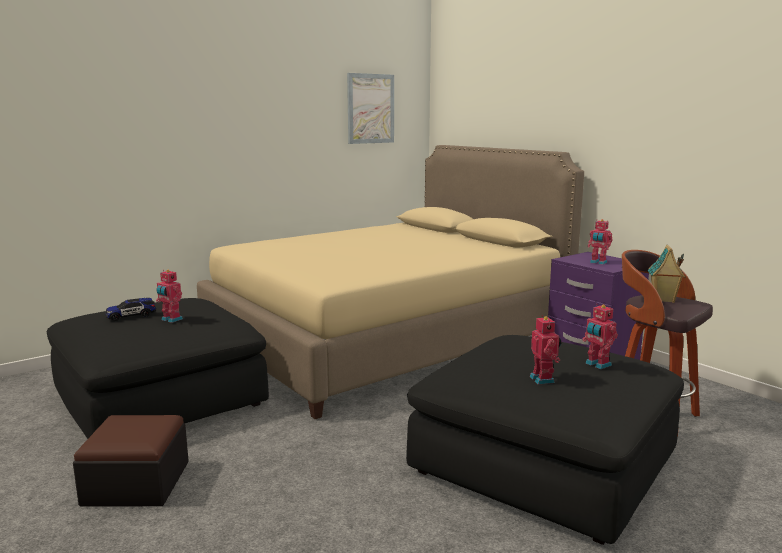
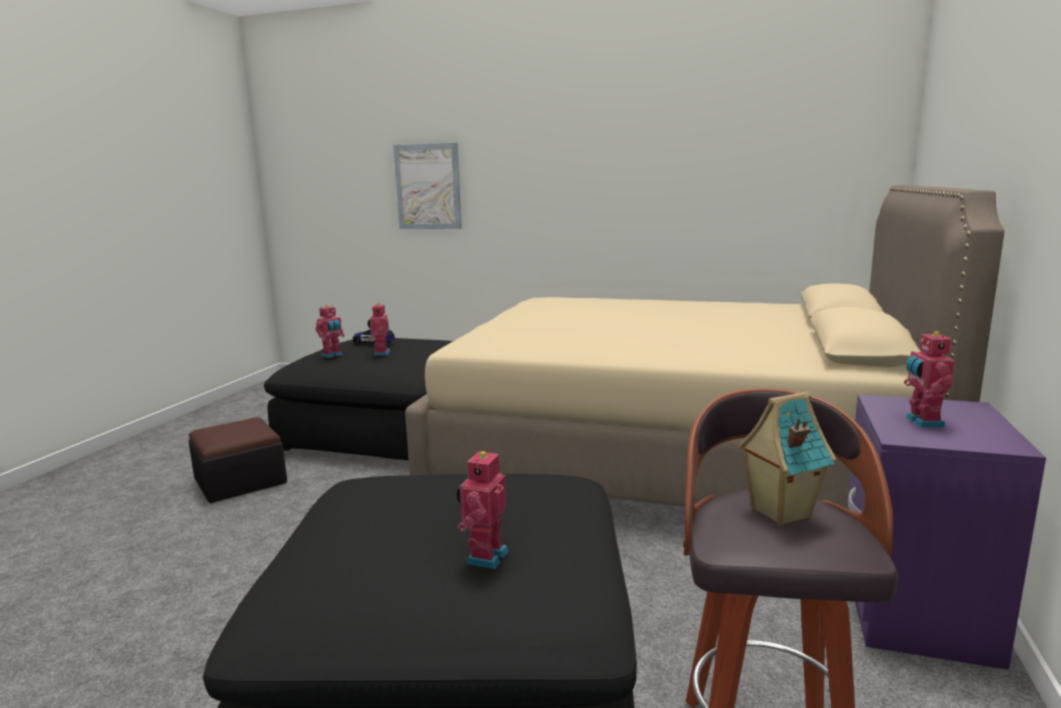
camera: 55 degrees right, 0 degrees up
picture [347,73,394,144] -> picture moved to [393,143,462,229]
toy robot [530,315,561,384] -> toy robot moved to [316,305,345,358]

